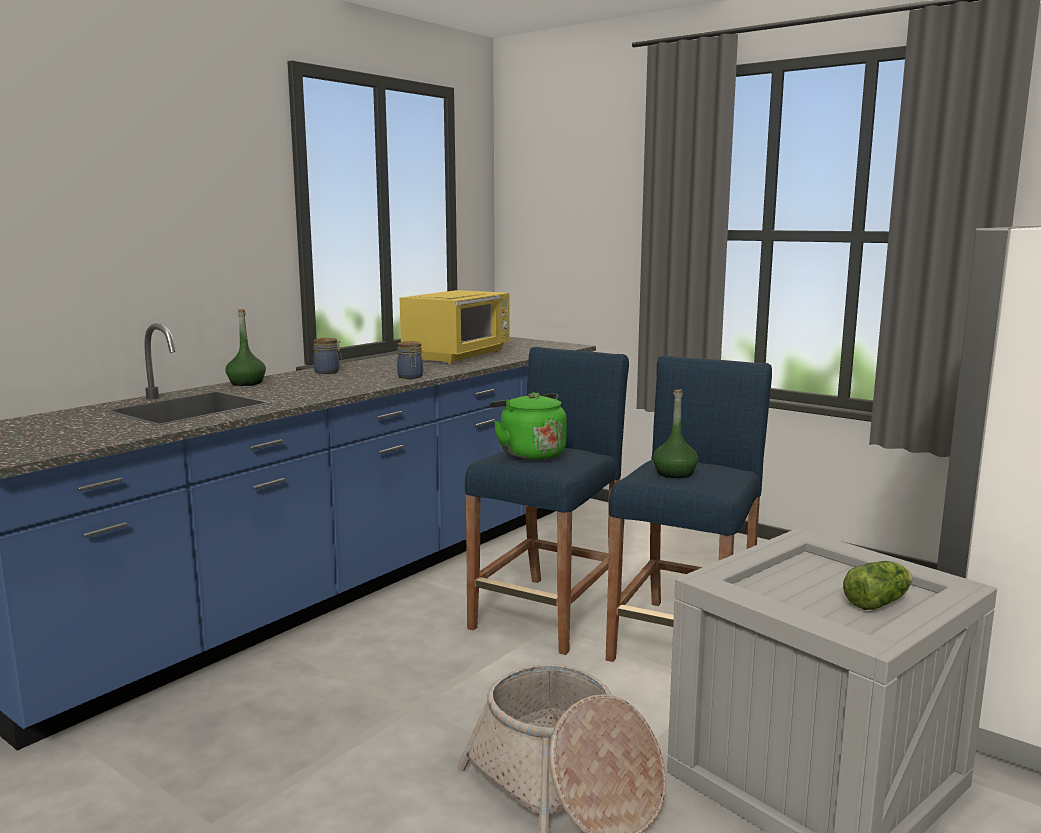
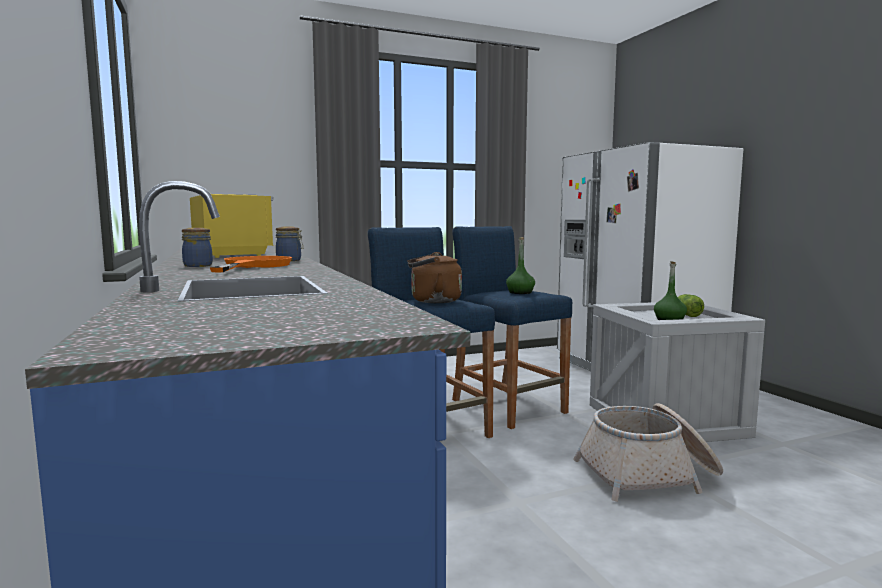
camera: 60 degrees left, 5 degrees down
green bottle [225,309,266,386] -> green bottle moved to [654,261,687,320]
green kettle [489,392,567,461] -> brown kettle [407,252,462,303]
none -> orange frying pan [210,256,292,272]

